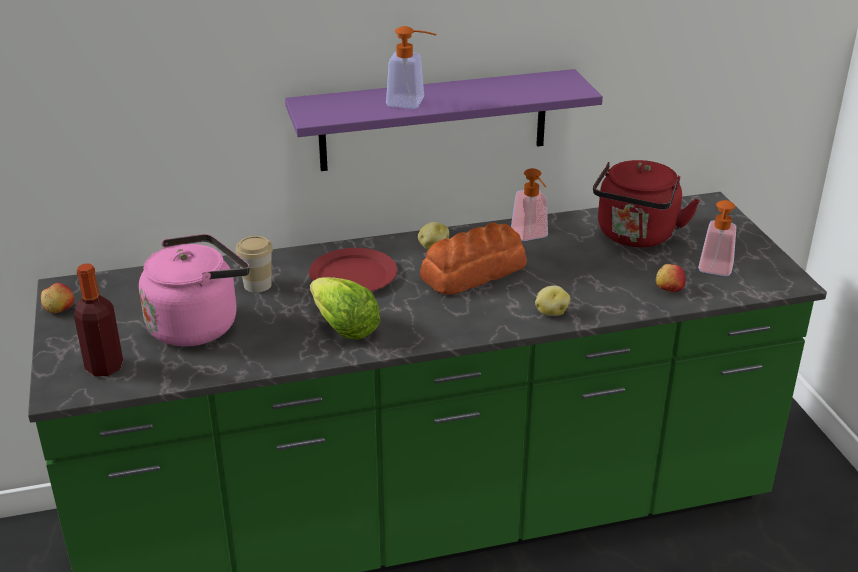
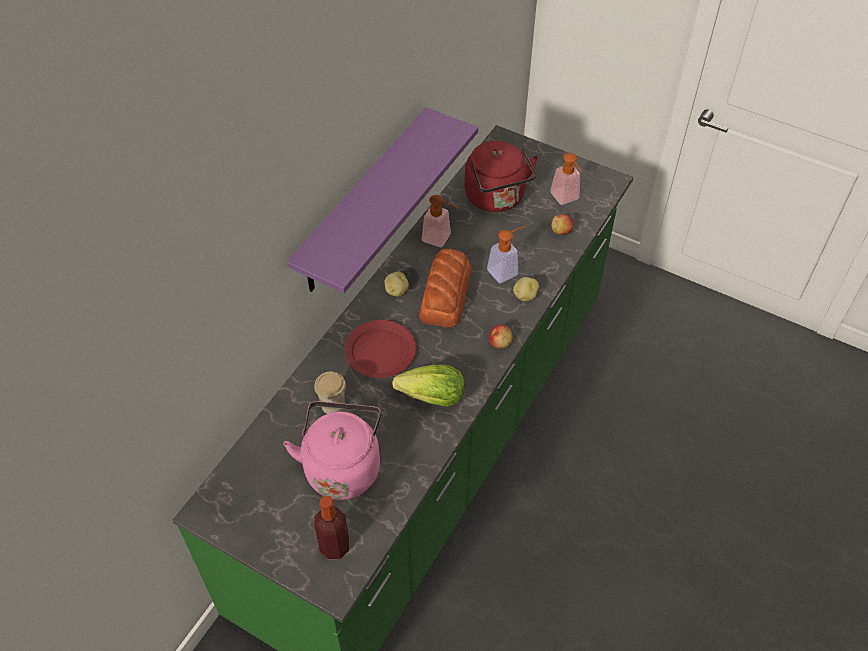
camera: 45 degrees left, 20 degrees up
apple [41,283,74,313] -> apple moved to [489,325,513,349]
soap dispenser [386,26,437,109] -> soap dispenser moved to [487,226,526,283]

